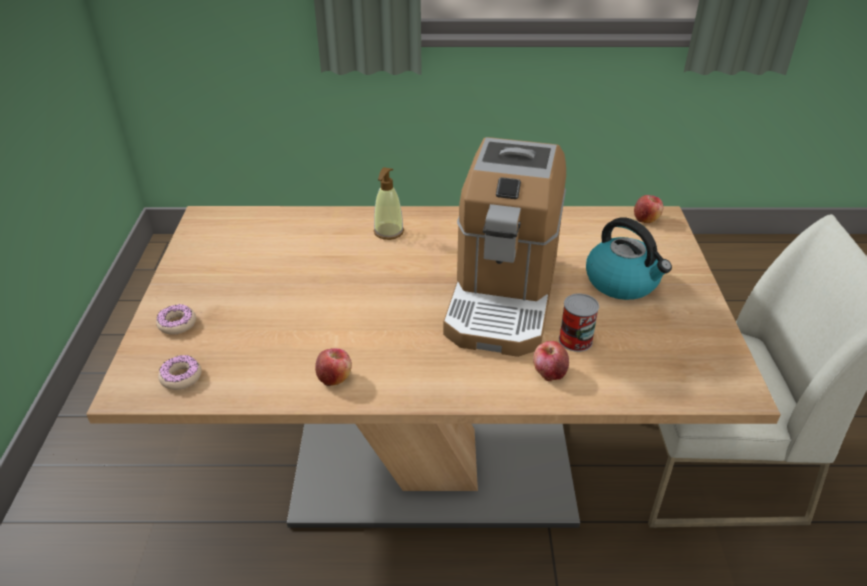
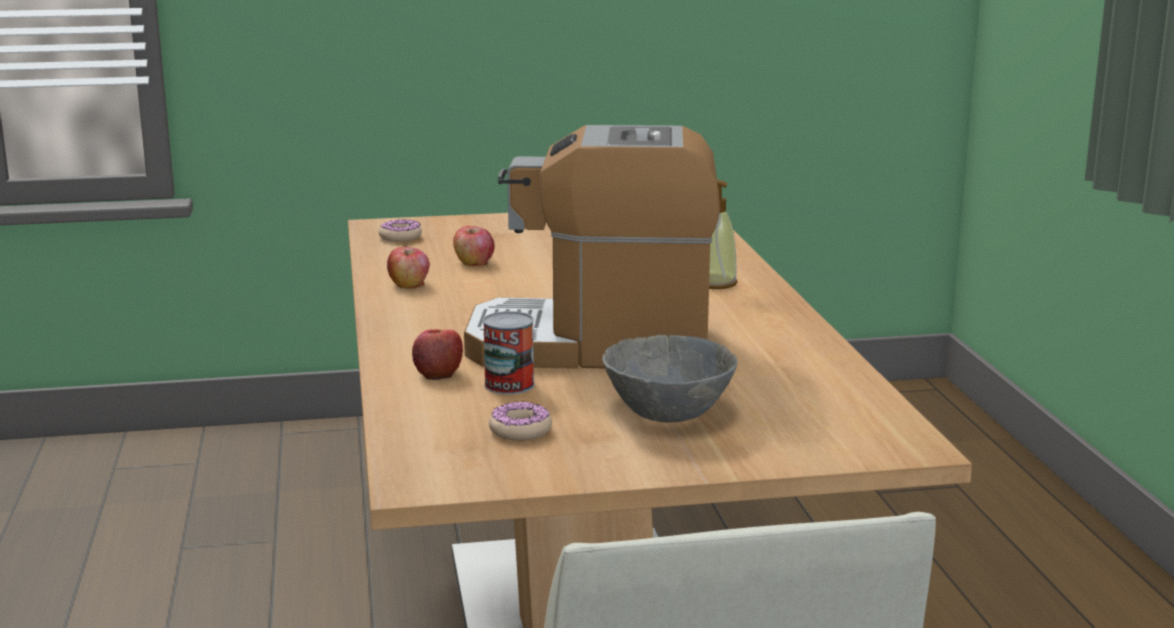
camera: 80 degrees right, 20 degrees down
donut [156,304,196,335] -> donut moved to [489,401,552,440]
kettle [586,217,672,300] -> grey bowl [602,335,738,422]
apple [634,195,663,223] -> apple moved to [453,226,494,266]

